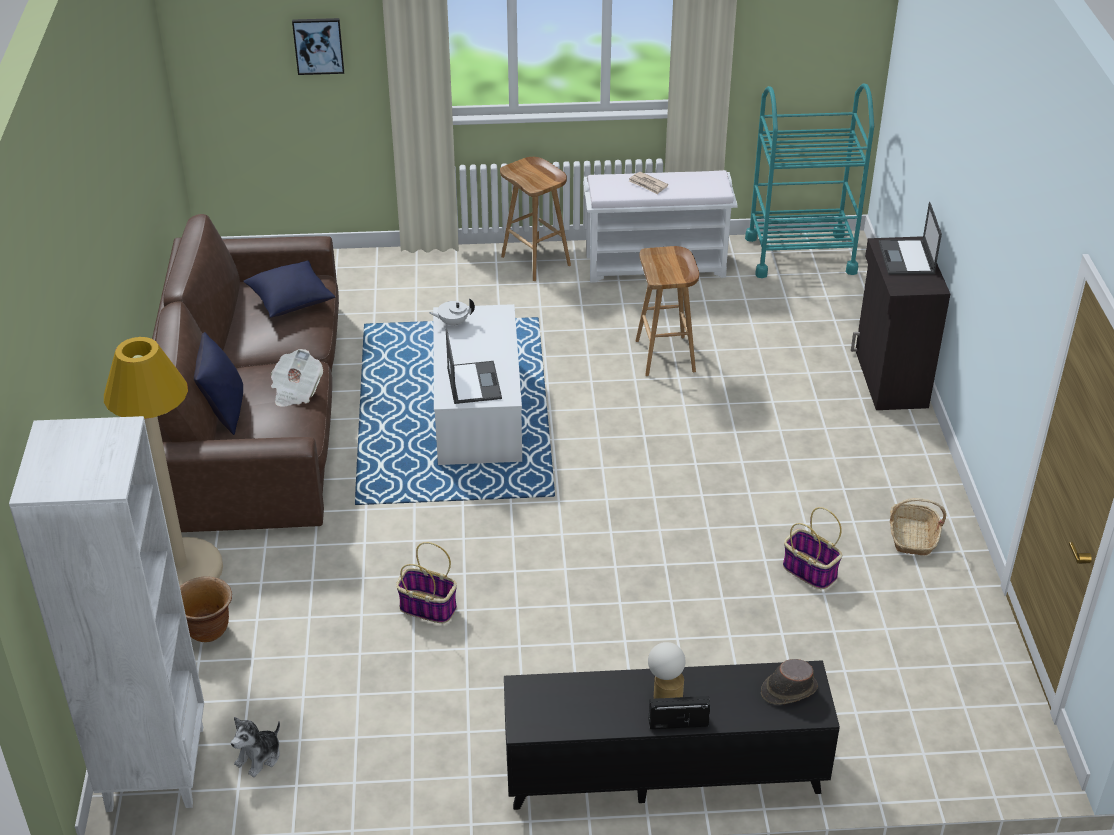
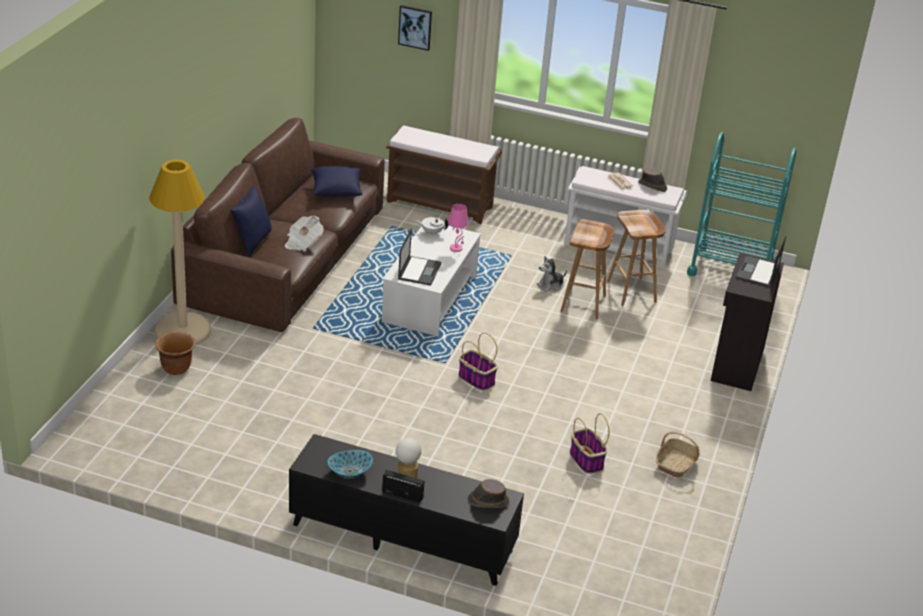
camera: 20 degrees right, 5 degrees down
white bookcase [9,416,204,812] -> none
plush toy [231,717,280,777] -> plush toy moved to [537,256,567,292]
basket [396,542,457,623] -> basket moved to [459,333,498,391]
brown stool [500,157,571,281] -> brown stool moved to [607,210,666,306]
none -> bowl [328,450,373,478]
none -> brown bench [386,125,502,224]
none -> pink table lamp [448,204,468,252]
none -> brown hat [638,168,667,192]

